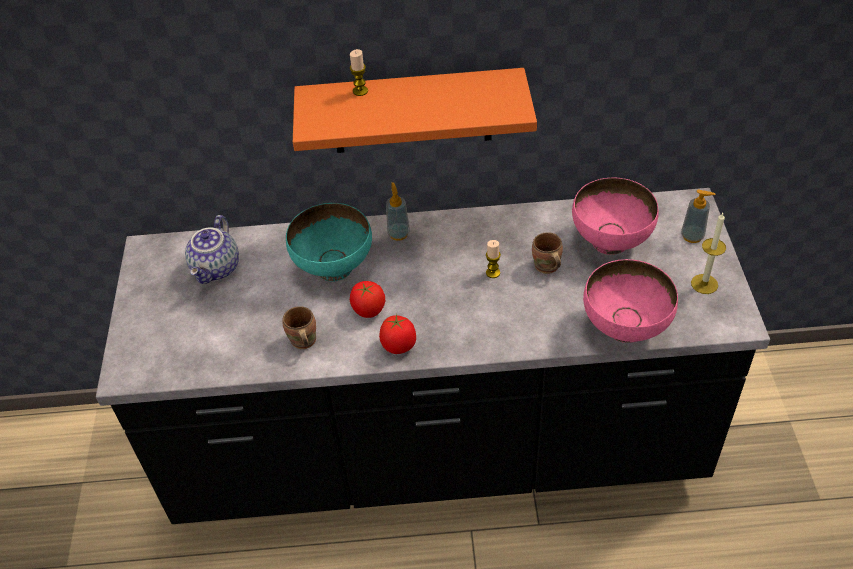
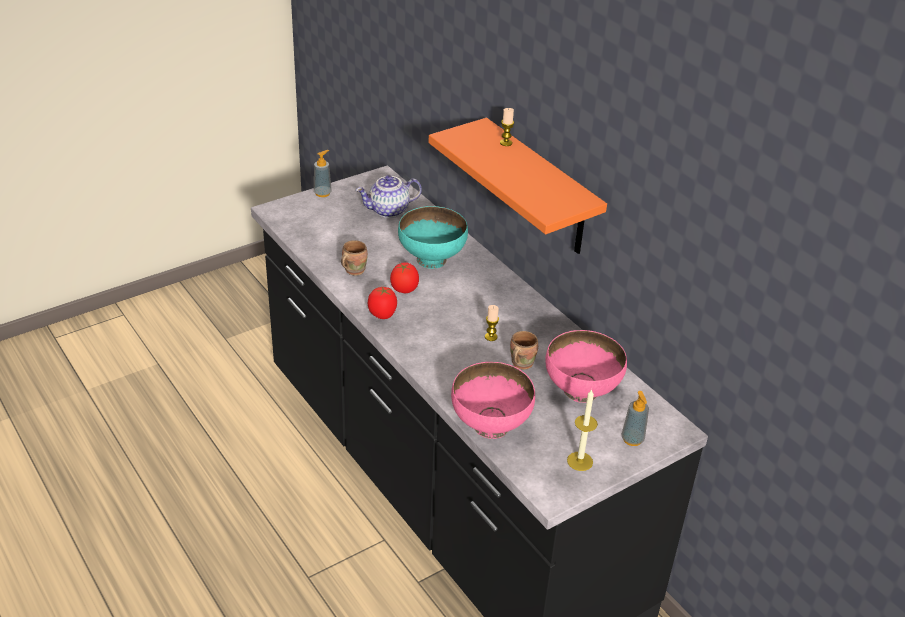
camera: 55 degrees right, 10 degrees down
soap dispenser [386,182,410,241] -> soap dispenser moved to [314,150,332,197]

